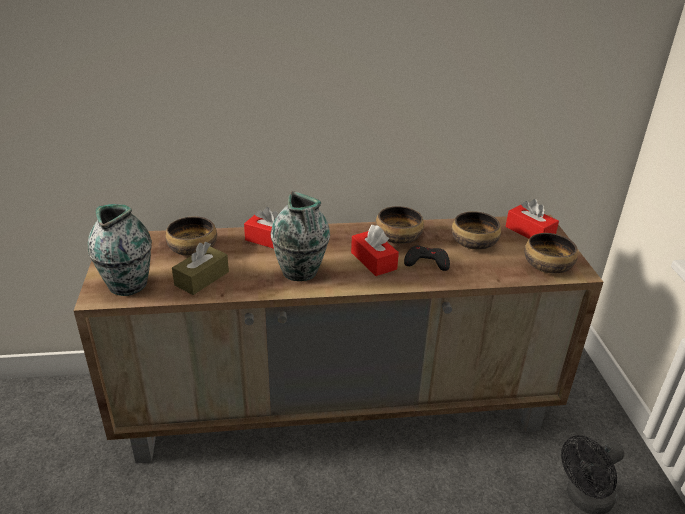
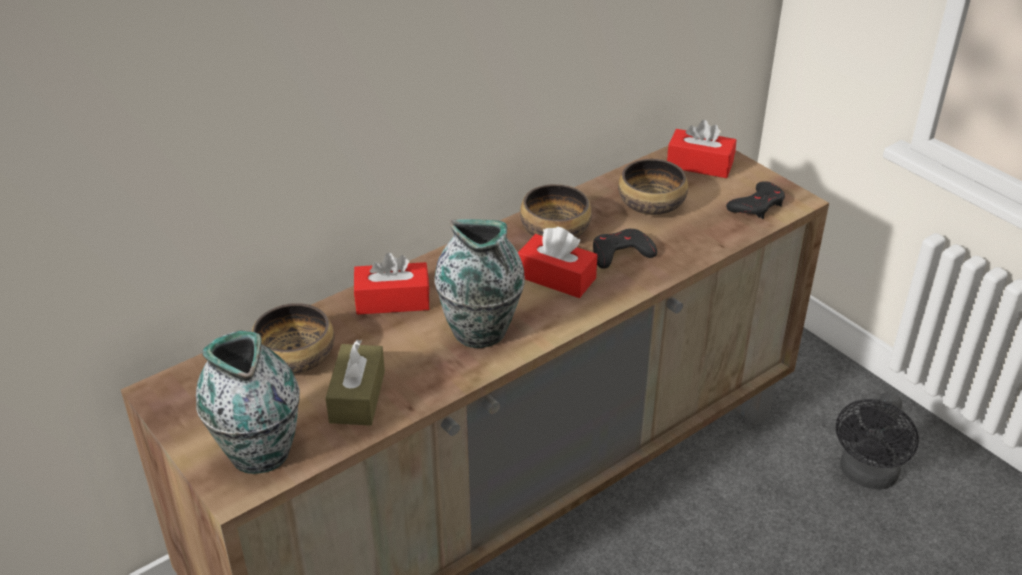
camera: 30 degrees left, 5 degrees up
bowl [524,233,578,274] -> black game controller [726,181,785,219]

